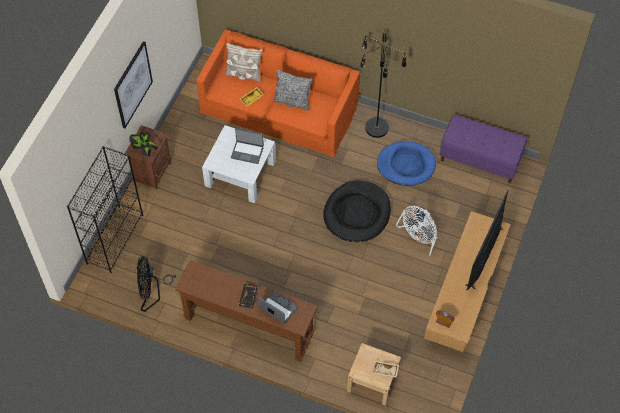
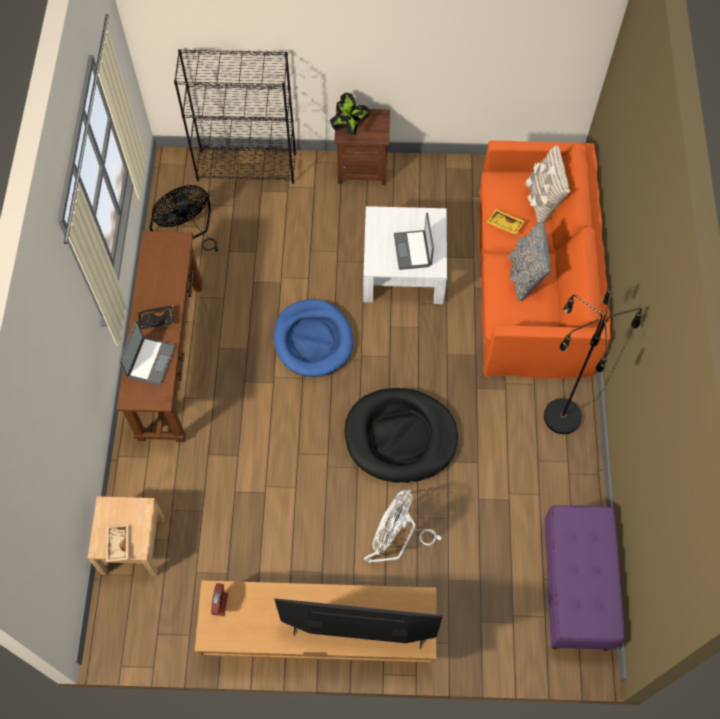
camera: 70 degrees right, 5 degrees up
picture [114,41,153,129] -> none
blue dog bed [377,141,436,186] -> blue dog bed moved to [274,299,353,377]

